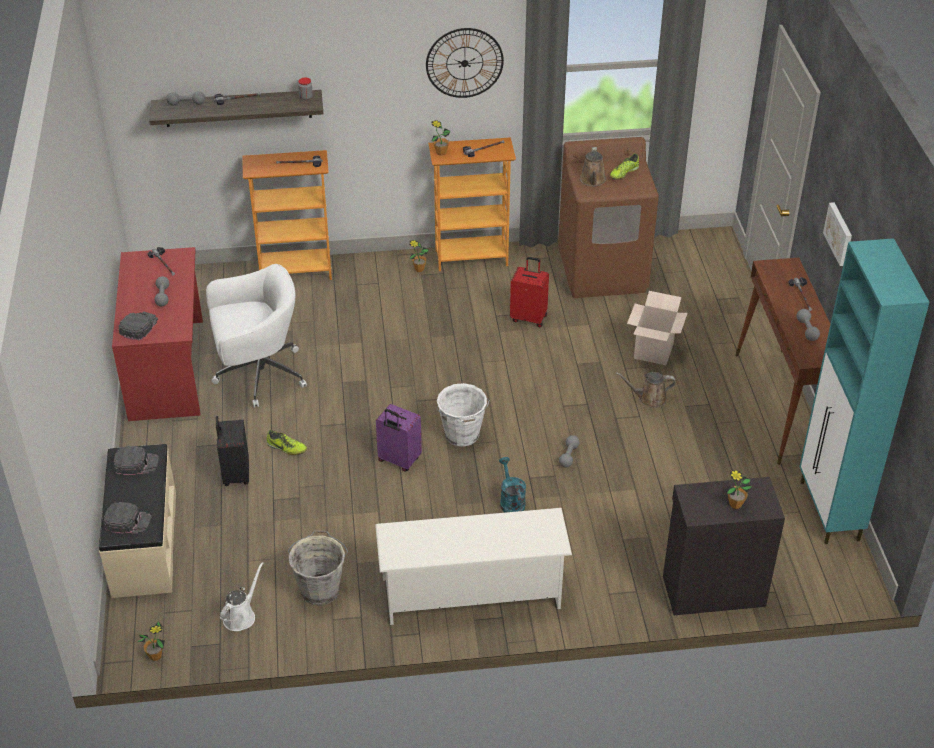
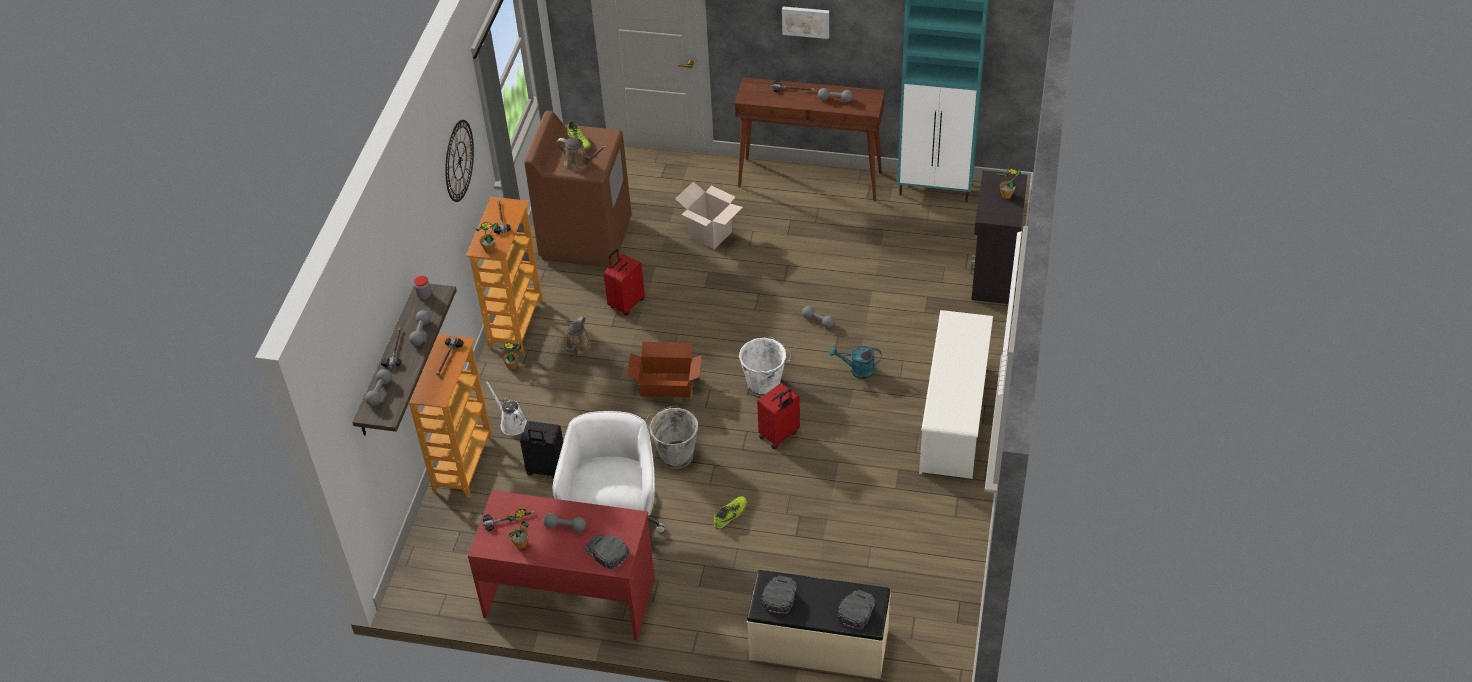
camera: 70 degrees left, 5 degrees up
potted plant [137,621,165,661] -> potted plant moved to [506,509,529,549]
black suitcase [216,416,249,486] -> black suitcase moved to [520,421,563,478]
white watering can [220,562,263,631] -> white watering can moved to [486,381,527,436]
grey bucket [288,530,348,606] -> grey bucket moved to [645,405,698,469]
purple suitcase [376,404,422,471] -> red suitcase [757,383,800,449]
brown watering can [616,372,676,408] -> brown watering can moved to [561,316,592,356]
none -> grey dumbbell [409,310,431,346]
none -> cardboard box [627,341,702,398]

